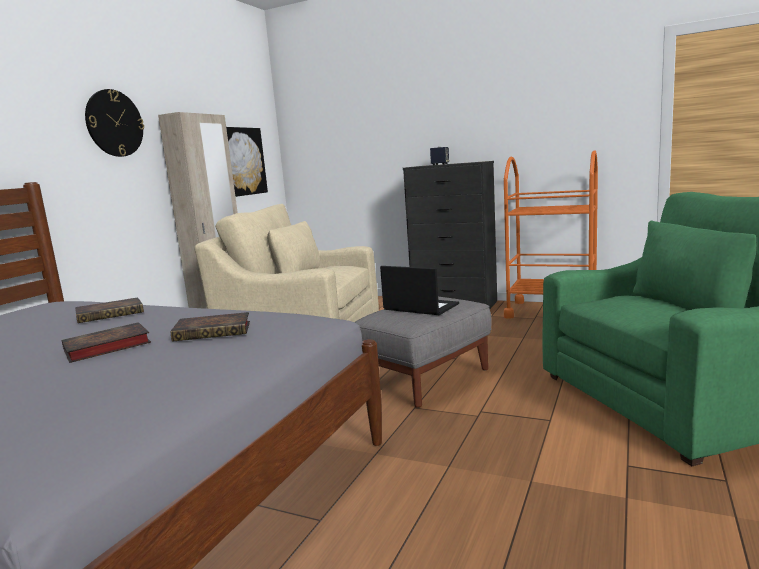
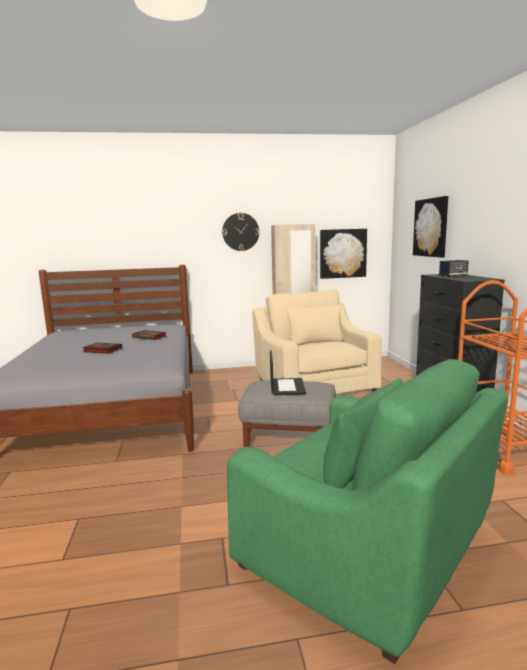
camera: 55 degrees right, 0 degrees up
book [171,312,250,342] -> none
none -> picture [413,196,448,258]

